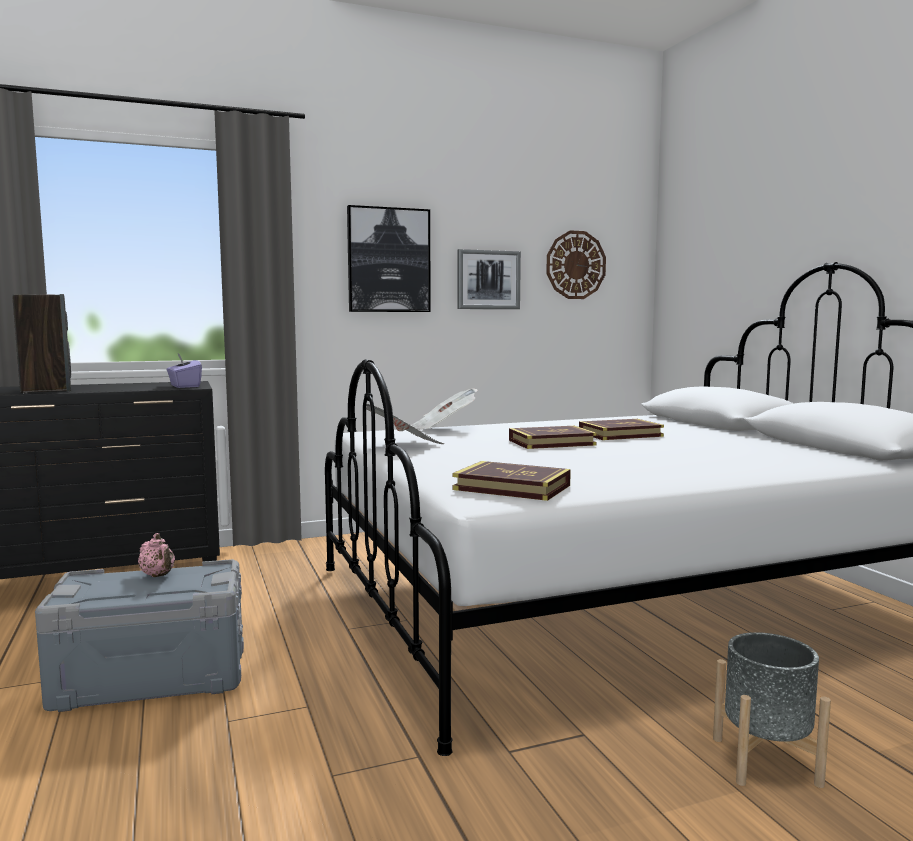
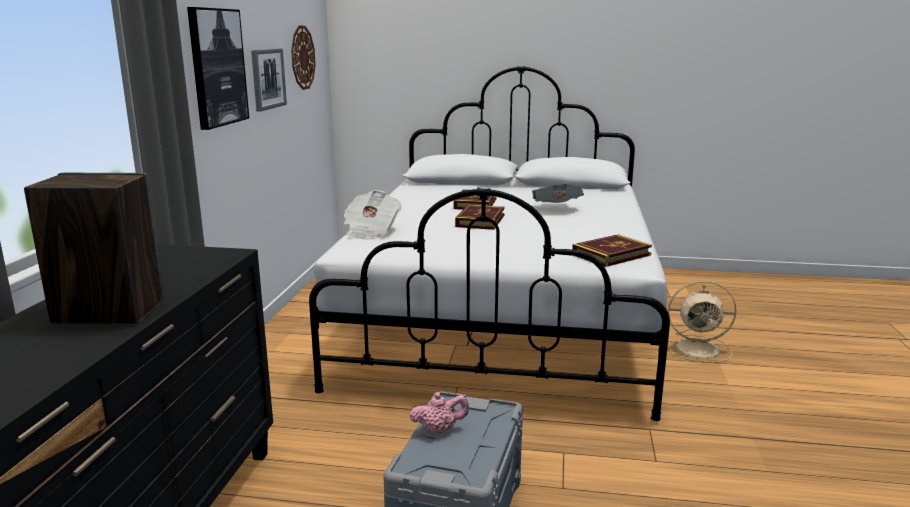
camera: 60 degrees left, 10 degrees up
purple tissue box [167,353,202,388] -> none
newspaper [366,404,444,444] -> newspaper moved to [532,184,584,203]
grey planter [713,632,831,788] -> beige fan [667,281,736,363]

